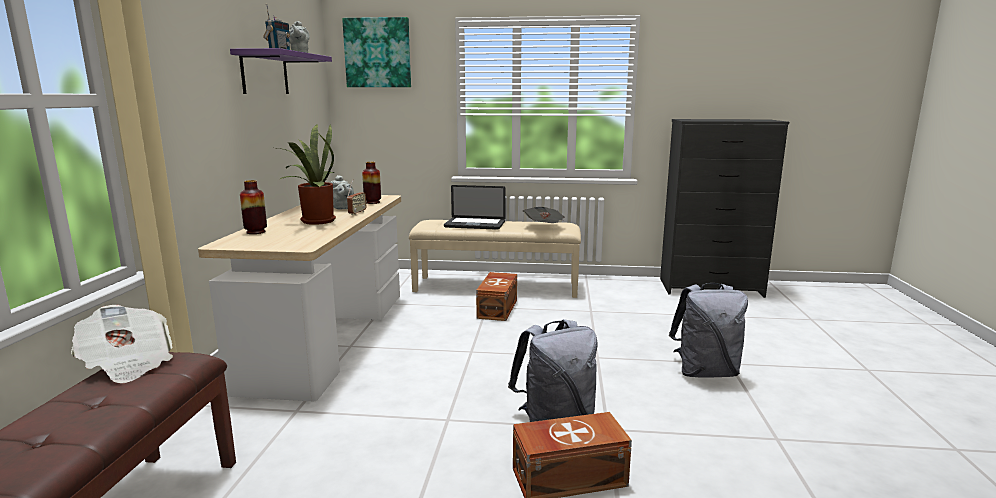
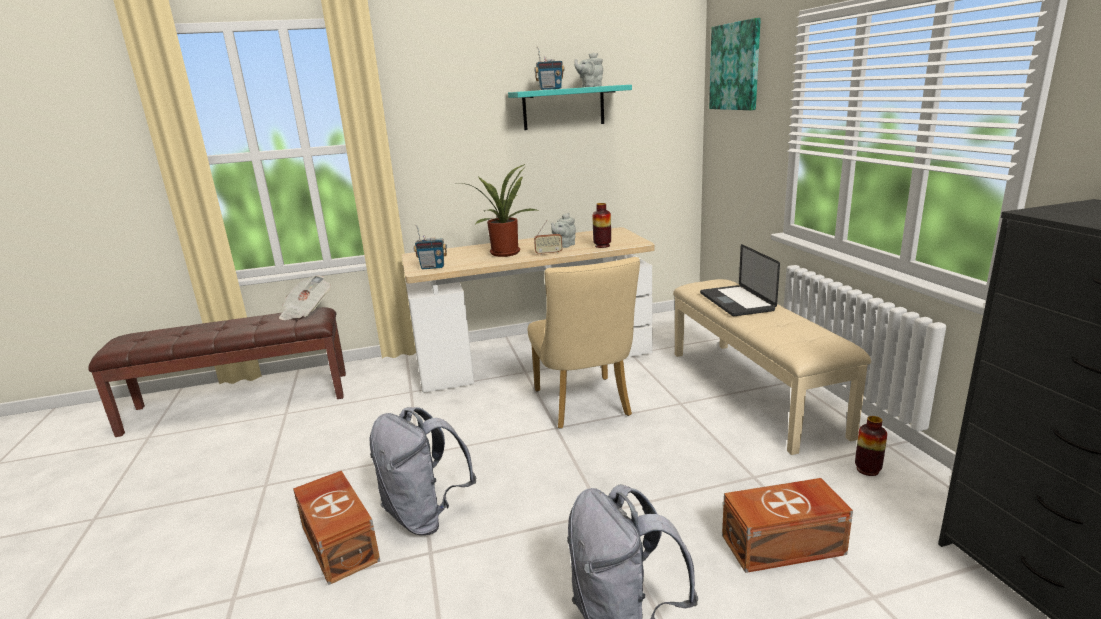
camera: 70 degrees right, 5 degrees up
purple shelf [230,48,332,94] -> turquoise shelf [508,85,632,130]
vase [240,180,267,234] -> vase moved to [855,416,887,476]
brown storage box [476,272,517,321] -> brown storage box moved to [722,478,853,573]
newspaper [523,207,565,223] -> none
none -> radio [413,225,447,269]
none -> beige chair [528,257,640,429]

